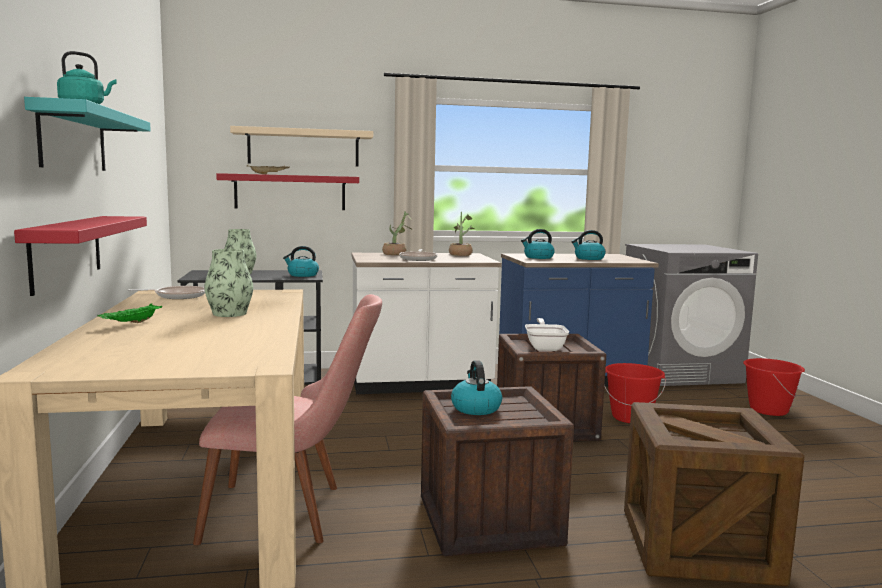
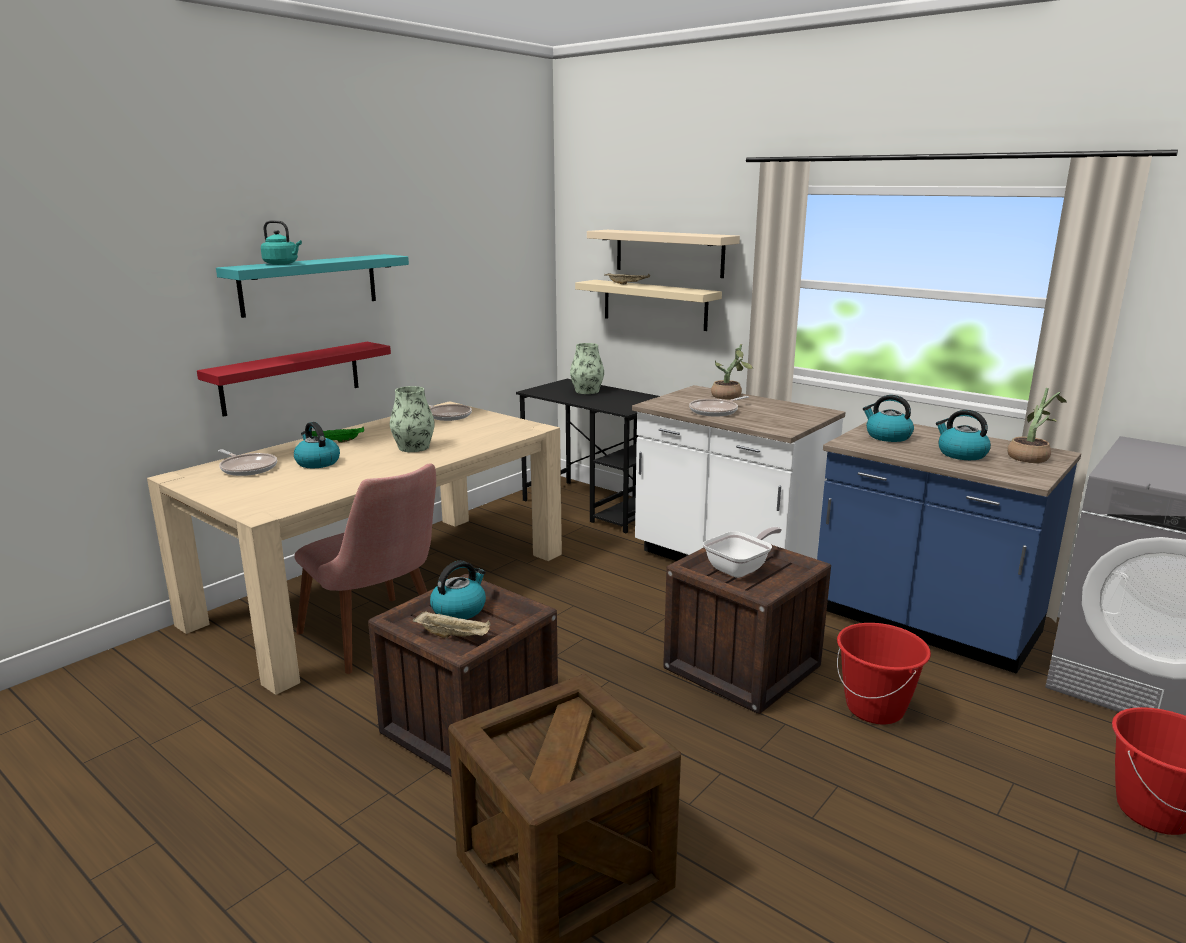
camera: 50 degrees right, 10 degrees up
red shelf [216,173,359,210] -> beige shelf [575,280,722,331]
kettle [283,246,319,277] -> kettle moved to [294,422,340,468]
potted plant [449,212,475,256] -> potted plant moved to [1007,388,1067,463]
none -> frying pan [218,449,277,476]
none -> beige tray [413,610,491,638]

